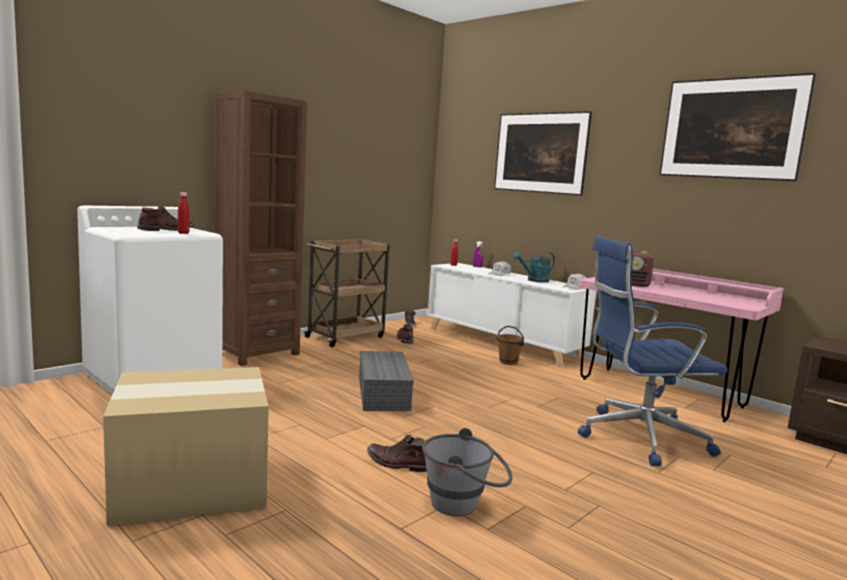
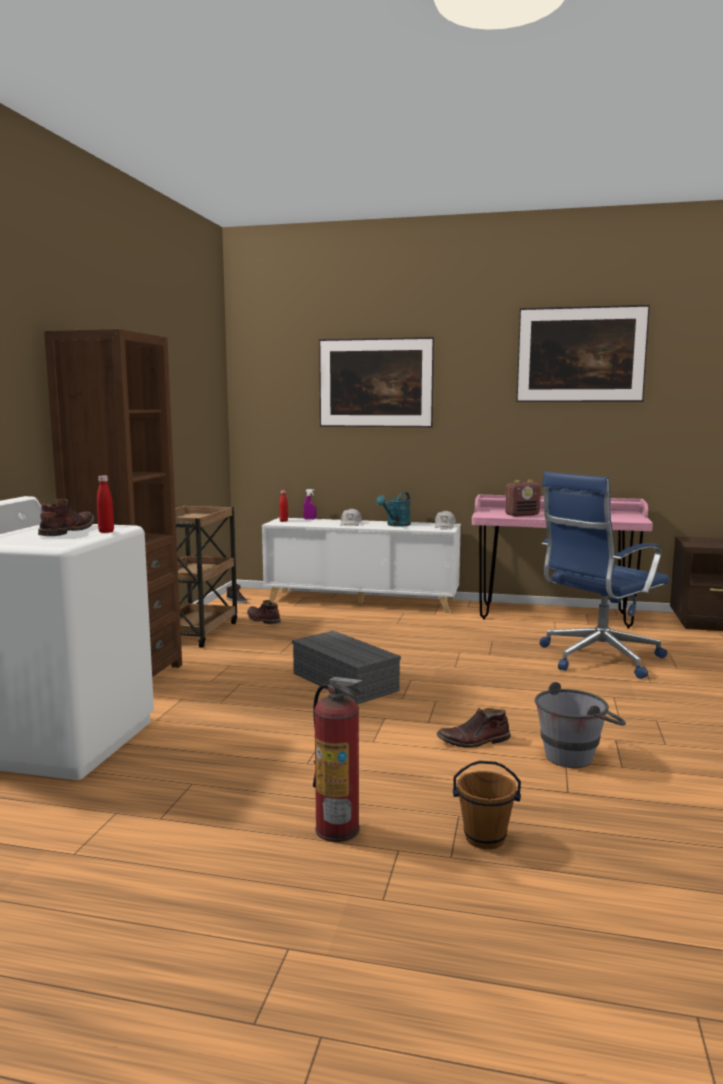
camera: 30 degrees left, 0 degrees up
cardboard box [103,367,269,526] -> fire extinguisher [313,677,363,842]
brown bucket [496,326,525,365] -> brown bucket moved to [453,761,521,849]

